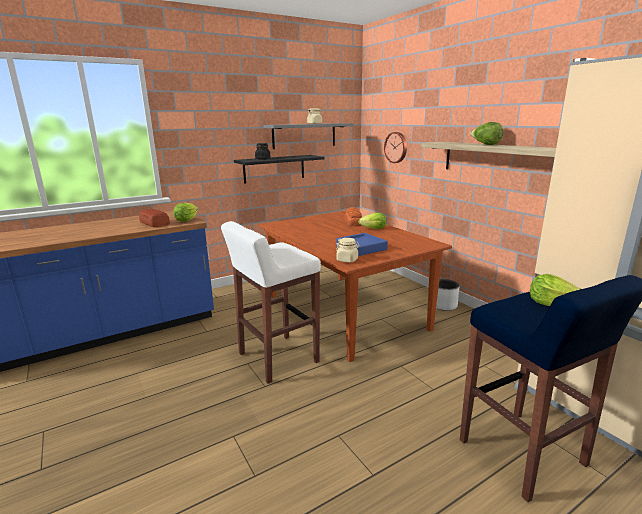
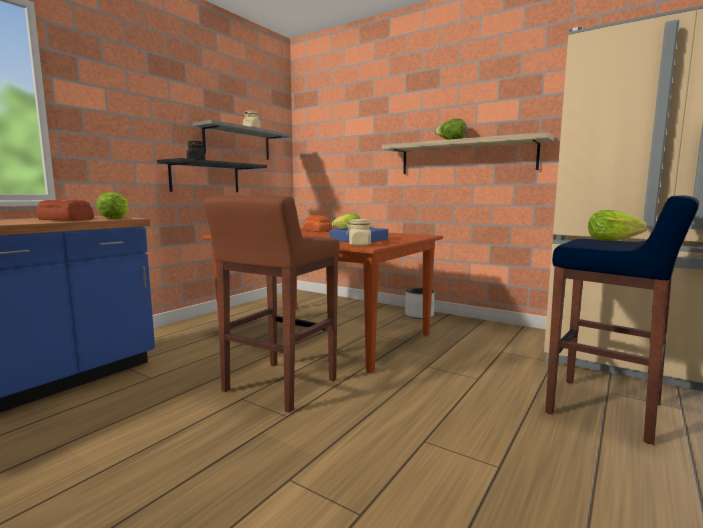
camera: 25 degrees left, 10 degrees down
white stool [221,221,321,384] -> brown stool [203,195,340,413]
wall clock [384,132,407,163] -> none

